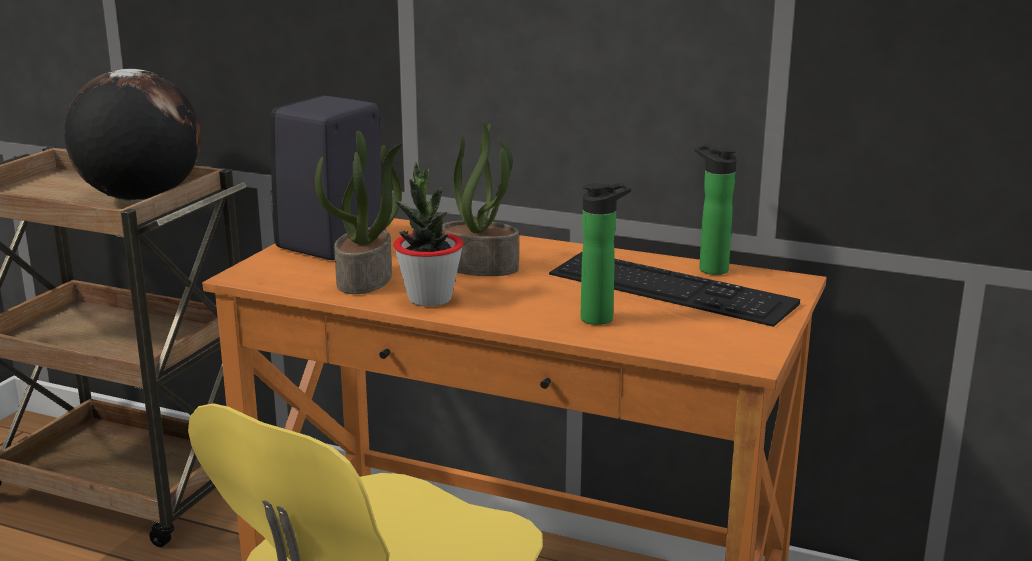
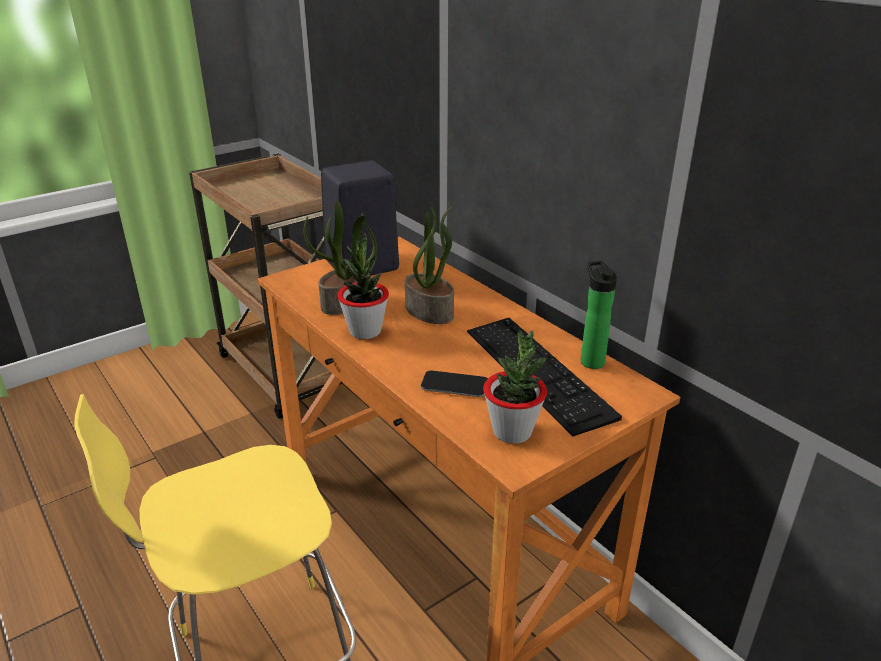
camera: 30 degrees right, 10 degrees up
globe [64,69,201,201] -> none
bottle [580,183,631,325] -> phone [421,371,488,397]
none -> potted plant [483,331,548,444]

